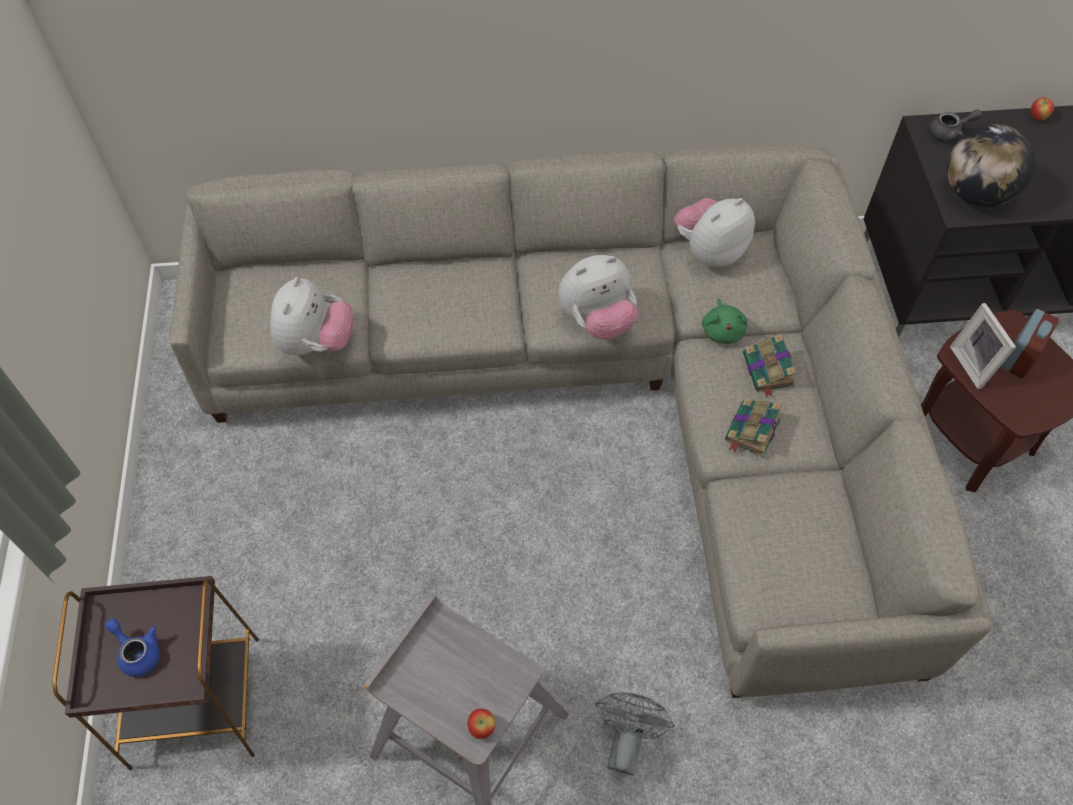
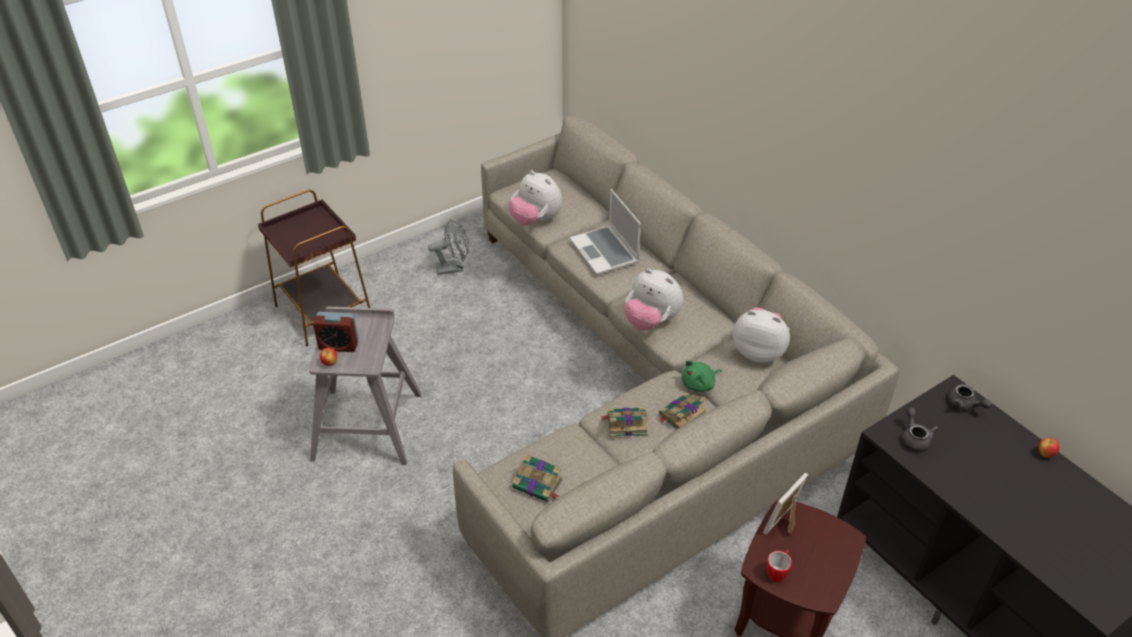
camera: 60 degrees right, 15 degrees down
blue teapot [105,619,160,677] -> none
plush toy [270,277,354,355] -> plush toy turned 60 degrees clockwise [508,171,562,226]
grey fan [595,692,675,776] -> grey fan moved to [428,219,469,275]
globe [947,124,1035,207] -> grey teapot [901,407,938,452]
alarm clock [1001,309,1059,378] -> alarm clock moved to [313,312,359,352]
none -> book [512,454,563,502]
none -> laptop [569,189,641,275]
none -> mug [767,549,792,582]

